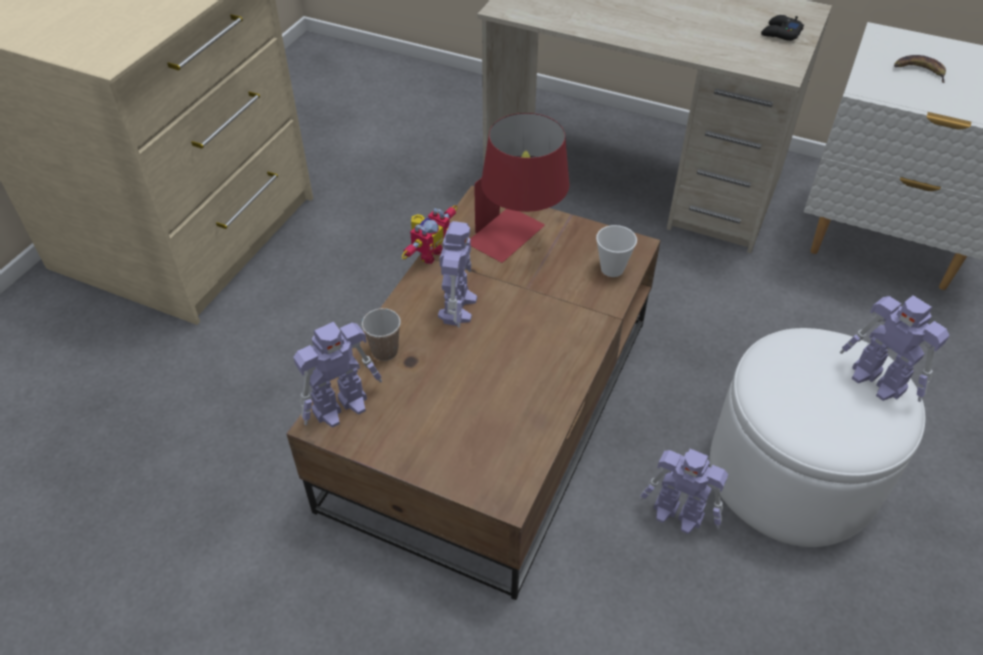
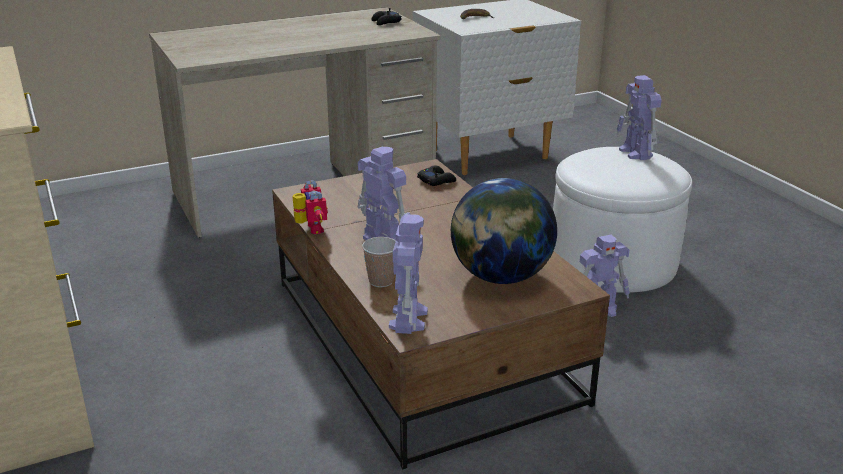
camera: 50 degrees left, 20 degrees down
red table lamp [470,113,570,263] -> none
cup [596,225,637,277] -> black game controller [417,166,456,186]
toy robot [840,295,950,402] -> toy robot turned 75 degrees clockwise [617,75,662,160]
none -> globe [451,178,557,284]

